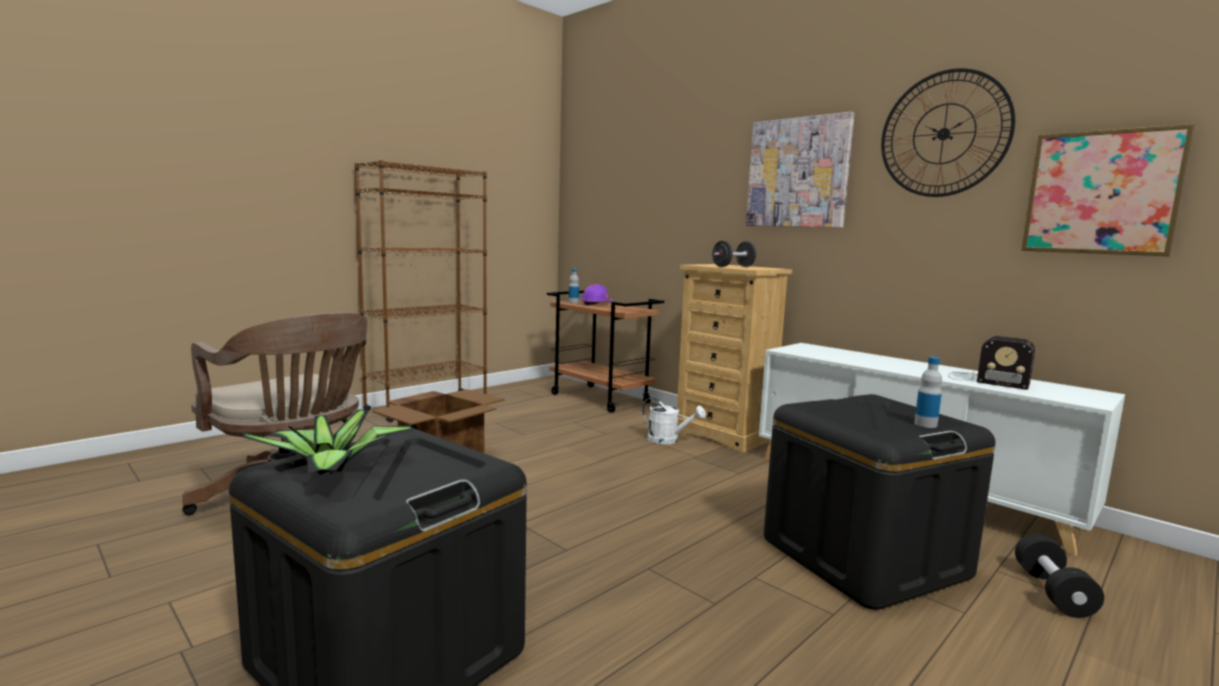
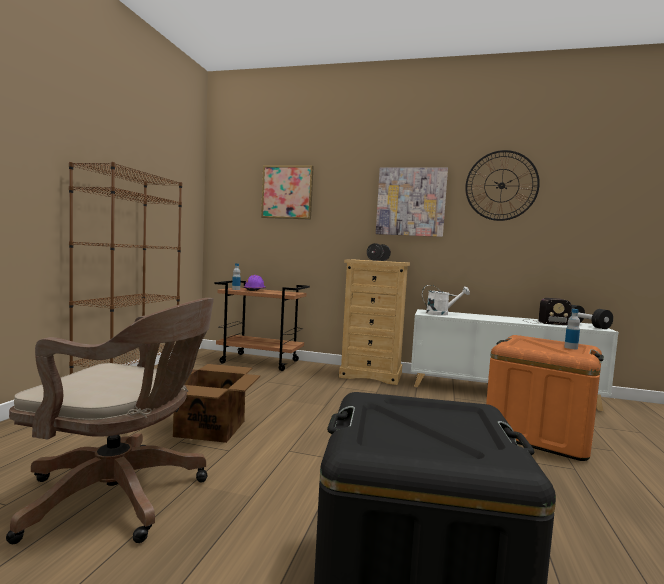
camera: 30 degrees left, 5 degrees down
potted plant [243,409,414,475] -> none
white watering can [642,398,706,444] -> white watering can moved to [422,285,470,316]
black storage box [764,394,996,610] -> orange storage box [486,335,604,461]
black dumbbell [1015,534,1104,618] -> black dumbbell moved to [571,305,613,329]
picture [1021,124,1195,256] -> picture moved to [261,165,314,220]

